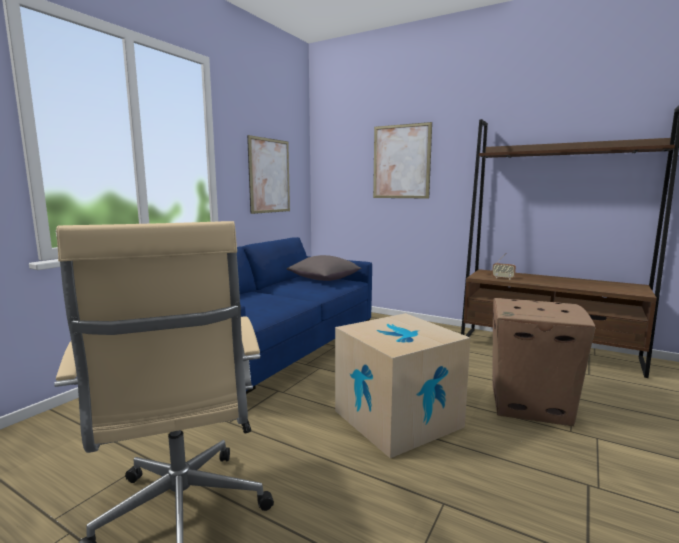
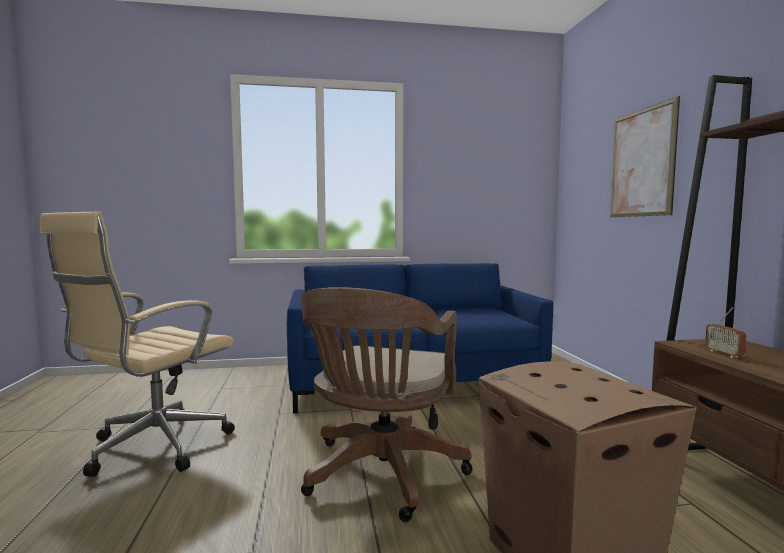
camera: 50 degrees right, 5 degrees down
picture [247,135,290,214] -> none
grey pillow [287,255,362,281] -> none
cardboard box [335,313,470,458] -> brown office chair [301,287,473,522]

